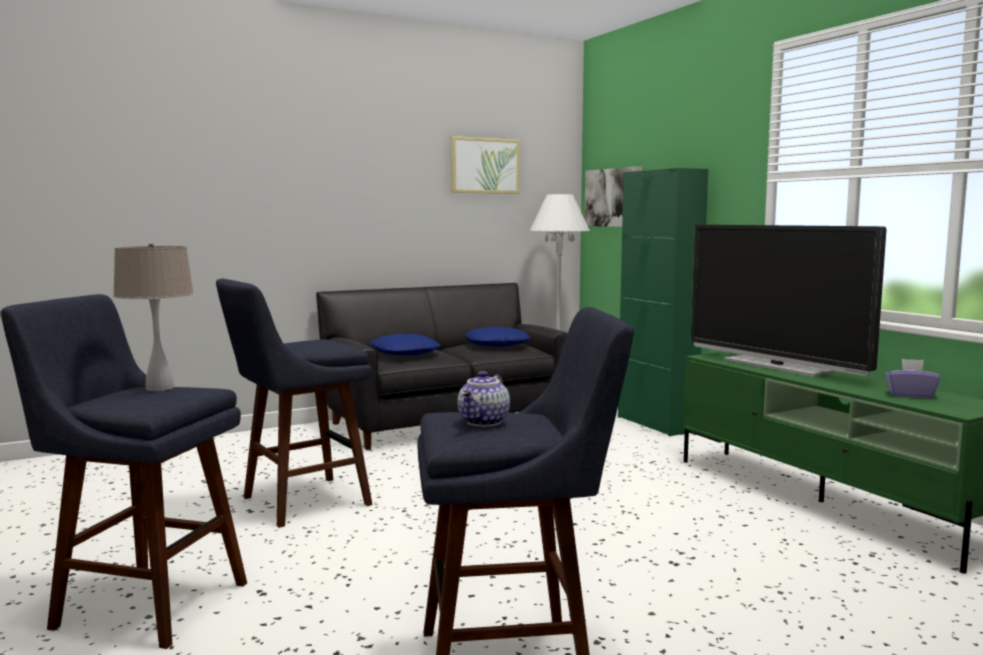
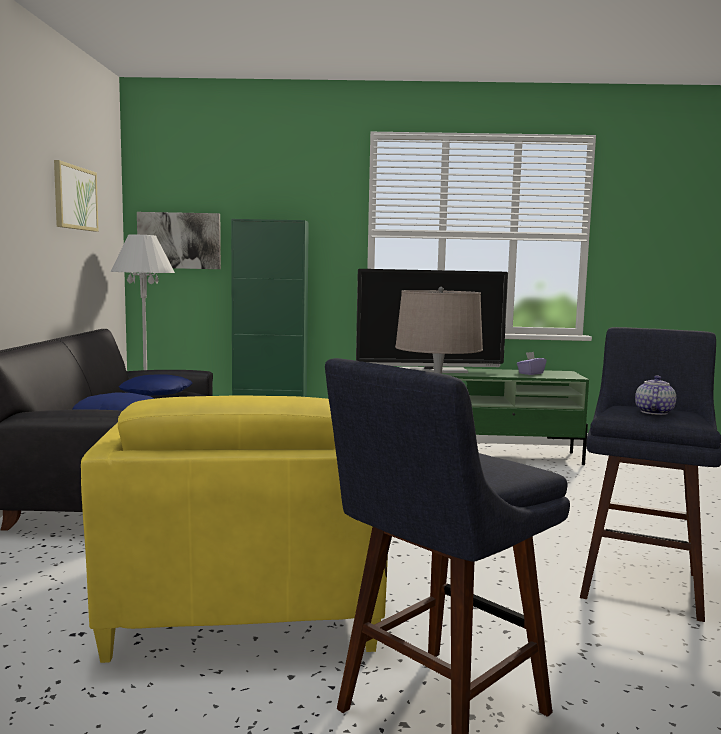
camera: 60 degrees left, 0 degrees up
blue stool [216,279,373,528] -> yellow armchair [81,395,388,663]
teapot [457,371,510,427] -> teapot turned 120 degrees counterclockwise [635,375,676,415]

